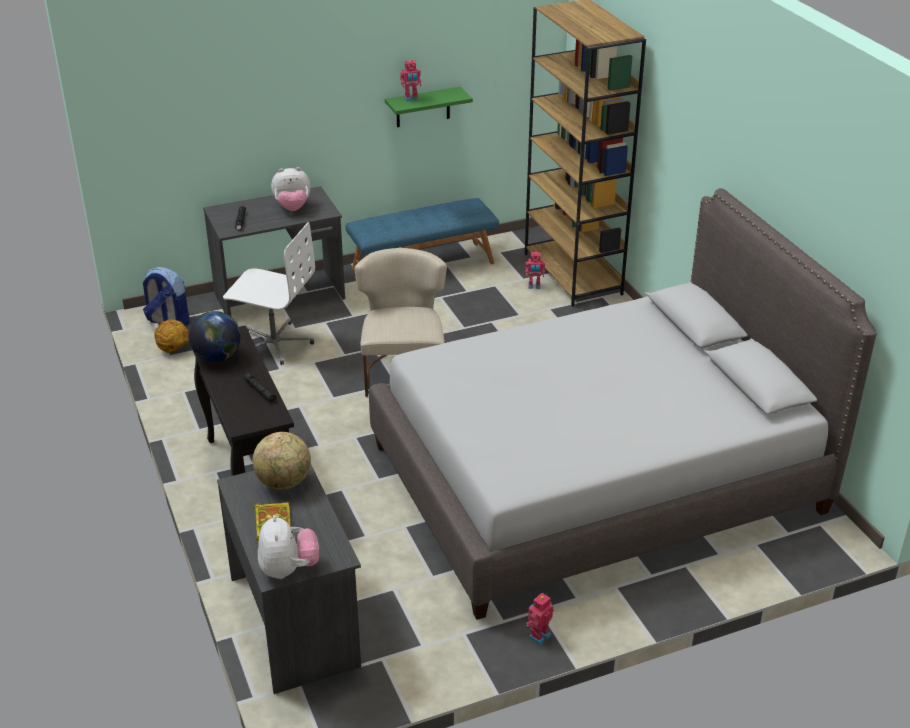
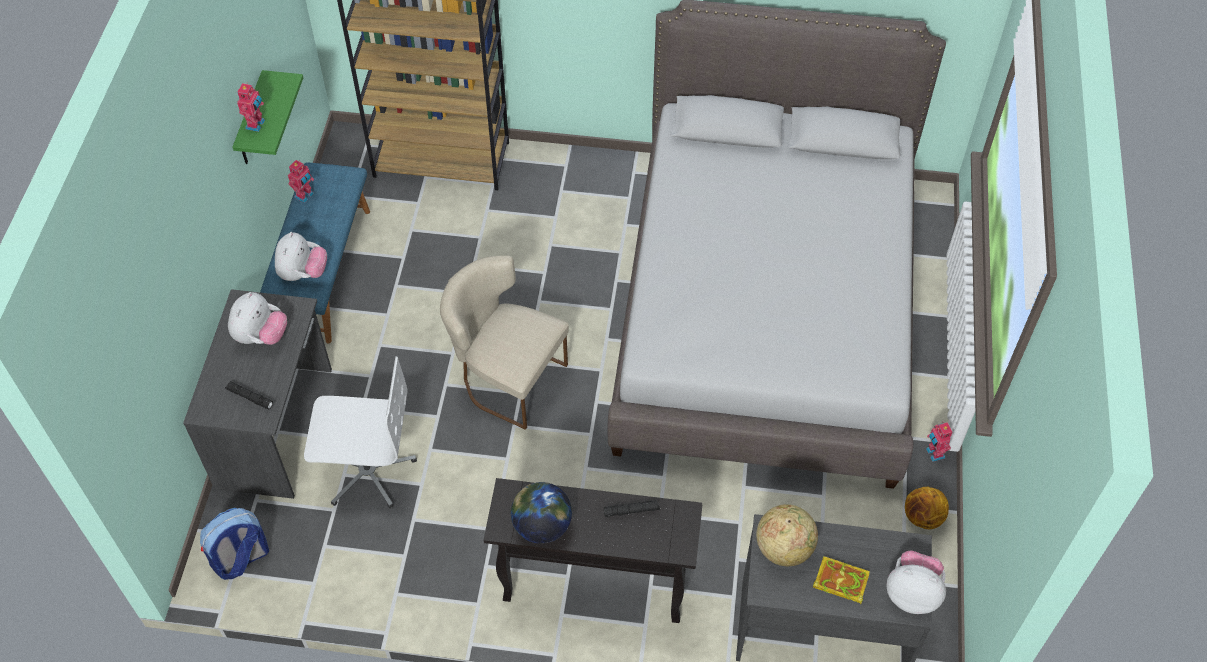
camera: 60 degrees left, 20 degrees up
basketball [154,319,189,353] -> basketball moved to [905,487,949,529]
white office chair [223,222,315,365] -> white office chair turned 45 degrees clockwise [304,356,417,508]
toy robot [525,252,545,289] -> toy robot moved to [288,160,314,203]
none -> plush toy [275,232,327,281]

